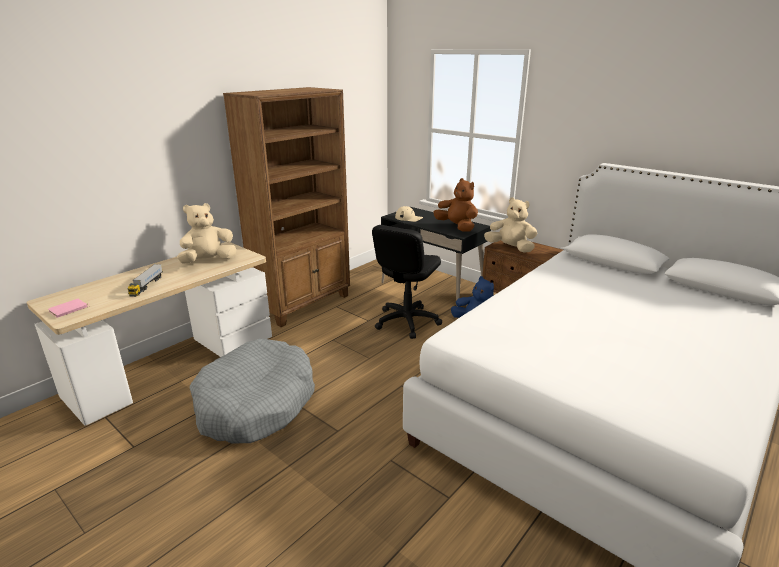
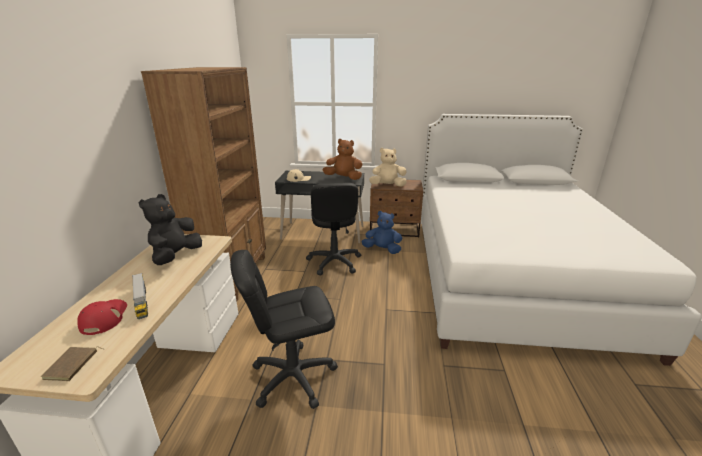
camera: 35 degrees left, 0 degrees up
pink book [48,299,90,318] -> brown book [41,346,104,381]
beige plush toy [177,203,237,264] -> black plush toy [139,194,202,265]
grey dog bed [190,338,315,444] -> black office chair [230,250,338,409]
none -> red cap [77,299,127,335]

